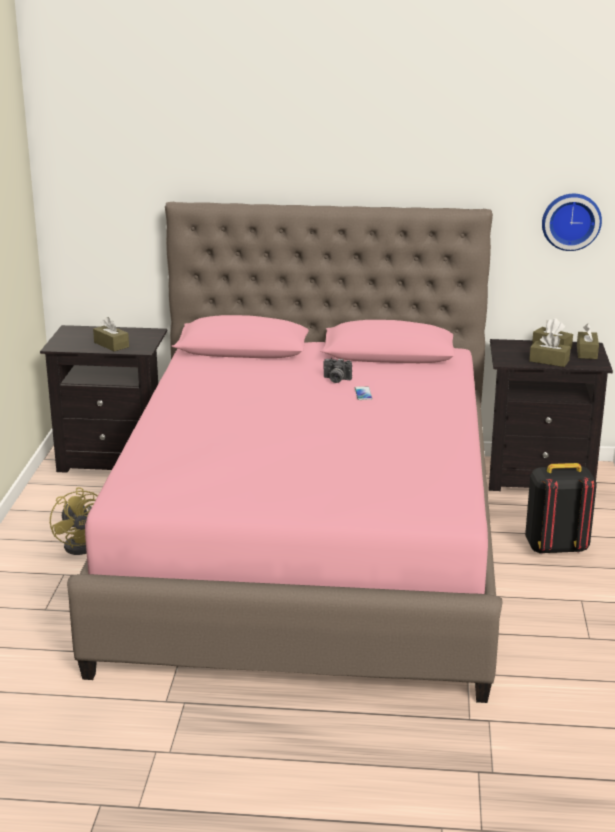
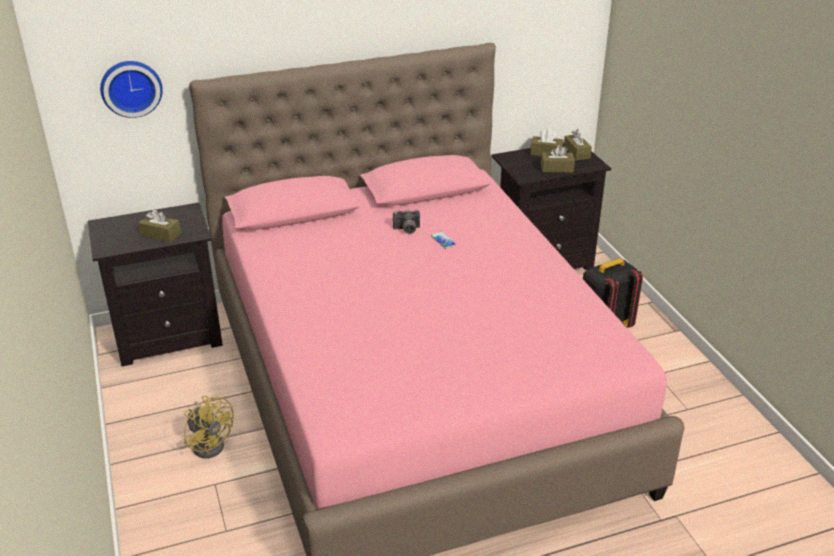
camera: 25 degrees left, 10 degrees up
wall clock [542,194,602,251] -> wall clock moved to [100,61,163,118]

